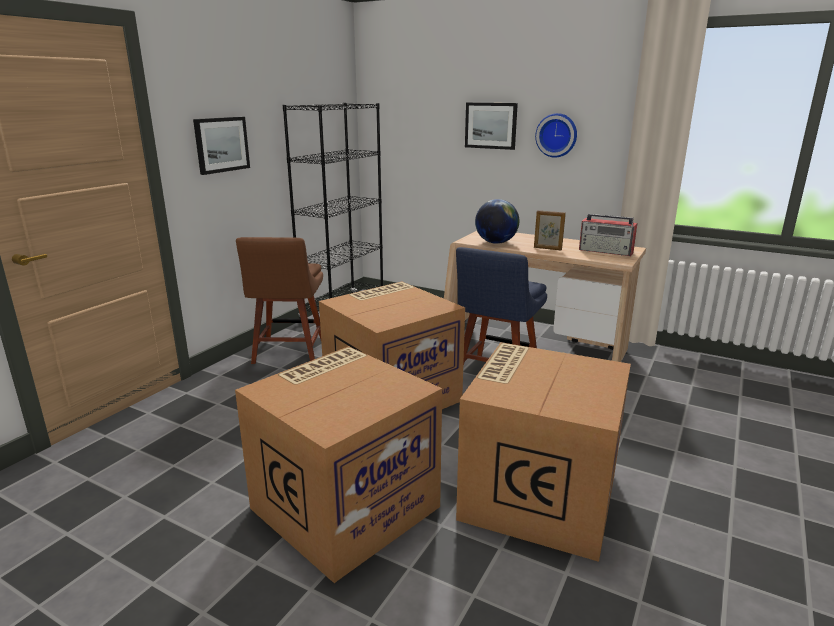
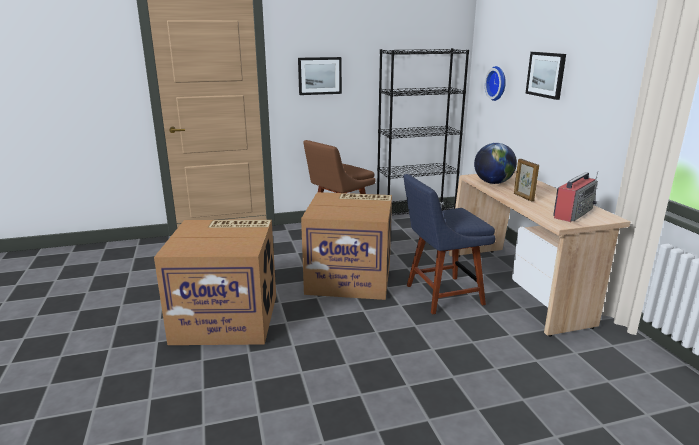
camera: 45 degrees right, 0 degrees up
cardboard box [456,342,631,562] -> none
wall clock [535,113,577,158] -> wall clock moved to [485,66,506,101]
radio [579,214,638,256] -> radio turned 120 degrees counterclockwise [553,171,598,222]

